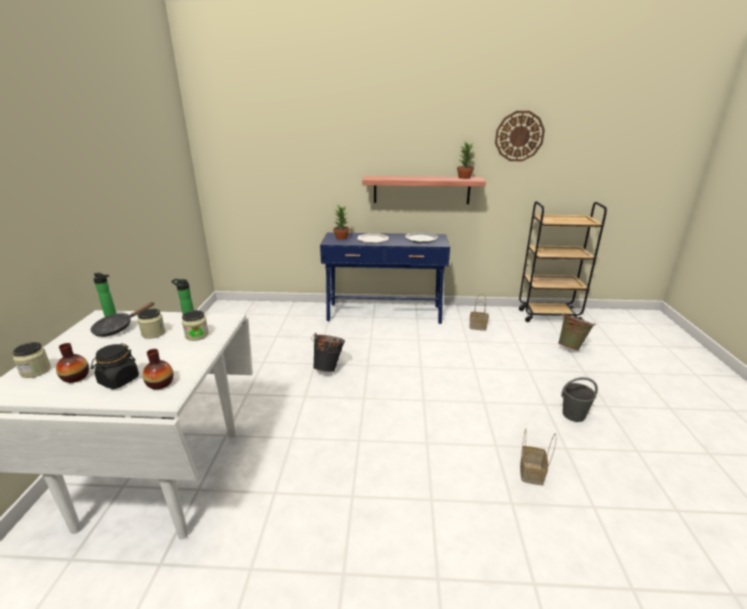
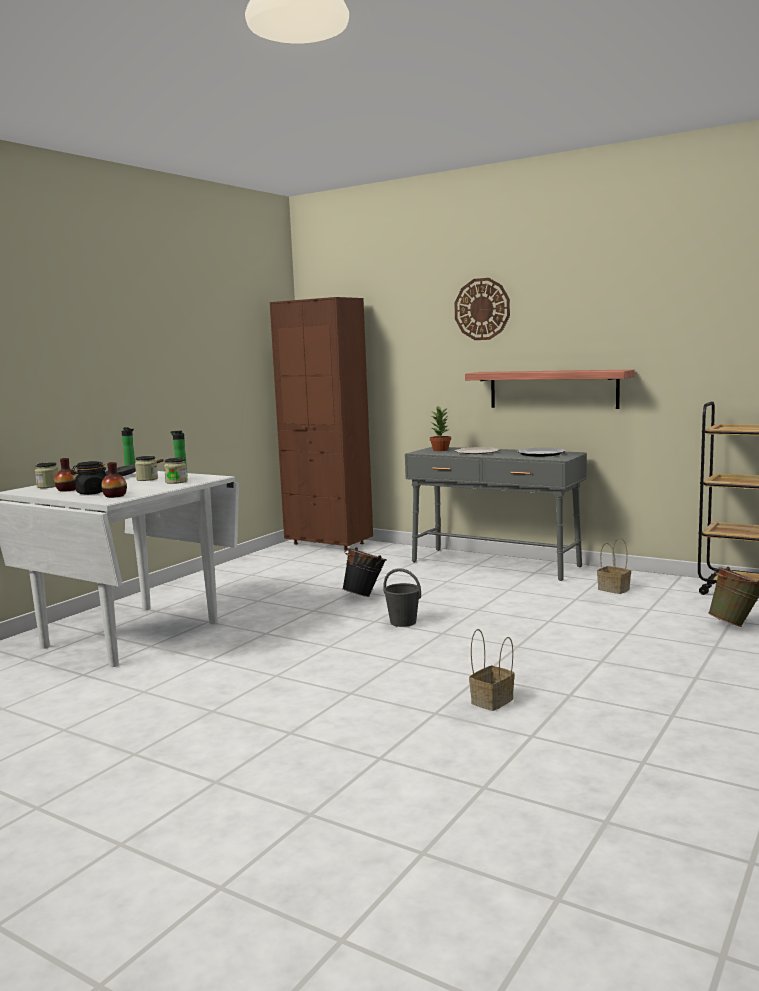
camera: 30 degrees right, 15 degrees down
blue console table [320,232,450,324] -> grey console table [405,447,587,581]
potted plant [457,141,474,179] -> none
wall clock [495,111,545,161] -> wall clock moved to [454,278,510,340]
grey bucket [561,377,598,422] -> grey bucket moved to [383,568,421,627]
none -> brown cabinet [270,297,373,551]

